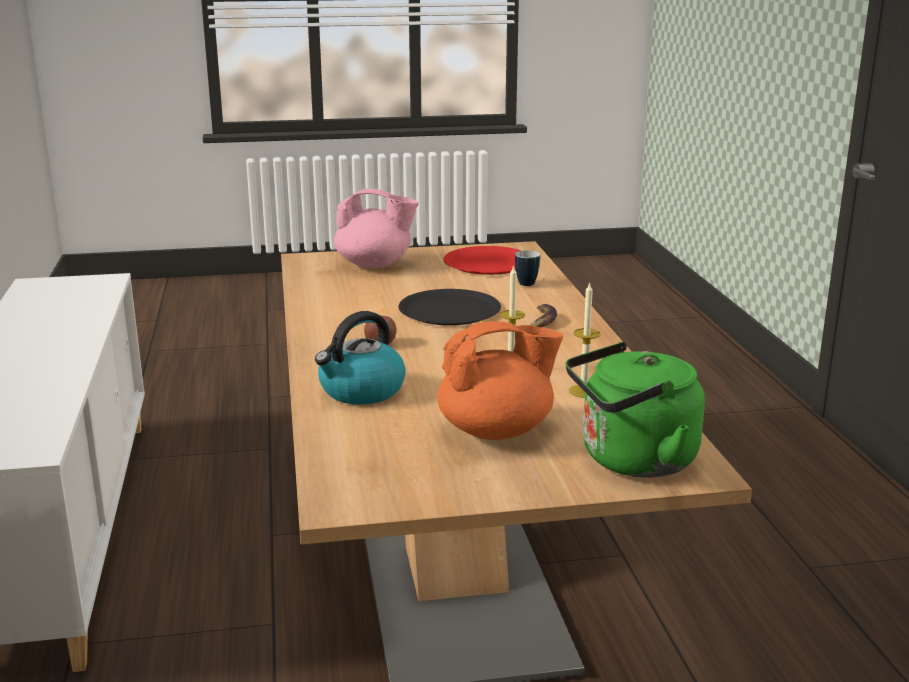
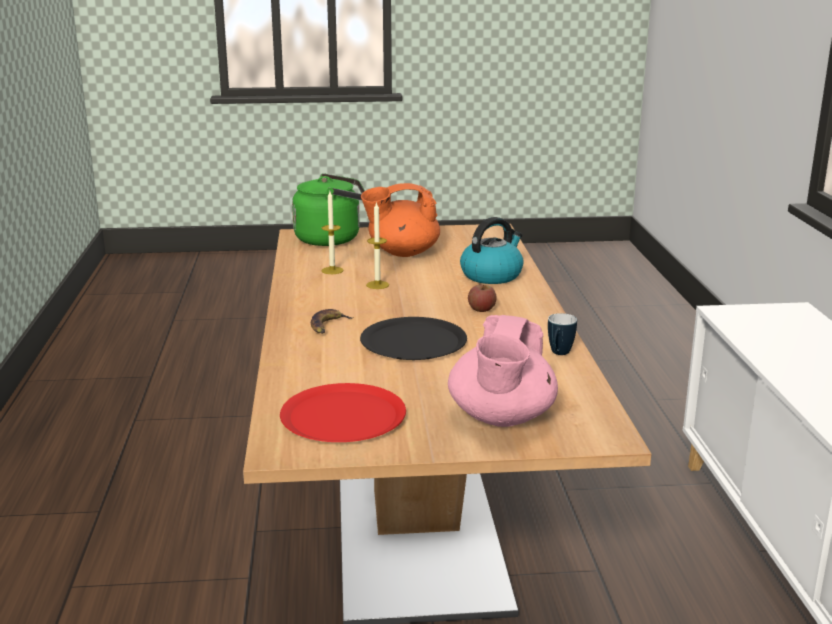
camera: 175 degrees left, 0 degrees up
pink teapot [334,189,419,268] -> pink teapot turned 90 degrees counterclockwise [448,315,558,427]
mug [515,250,540,286] -> mug moved to [548,313,577,355]

